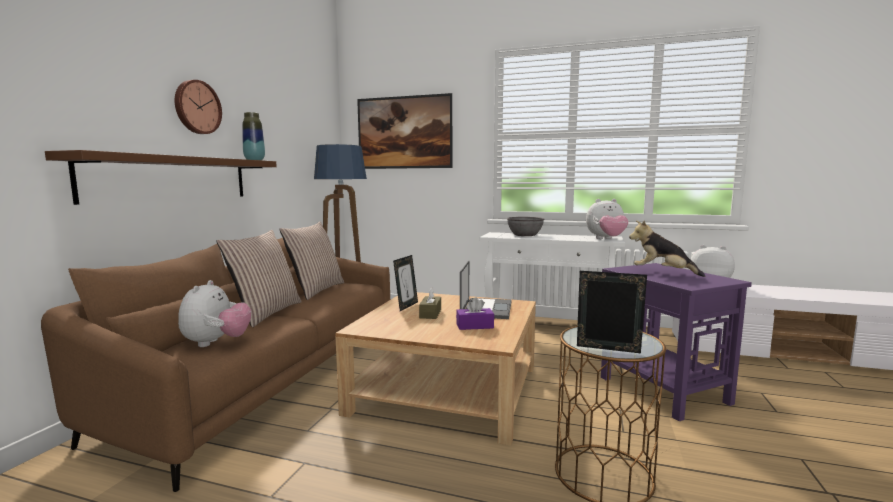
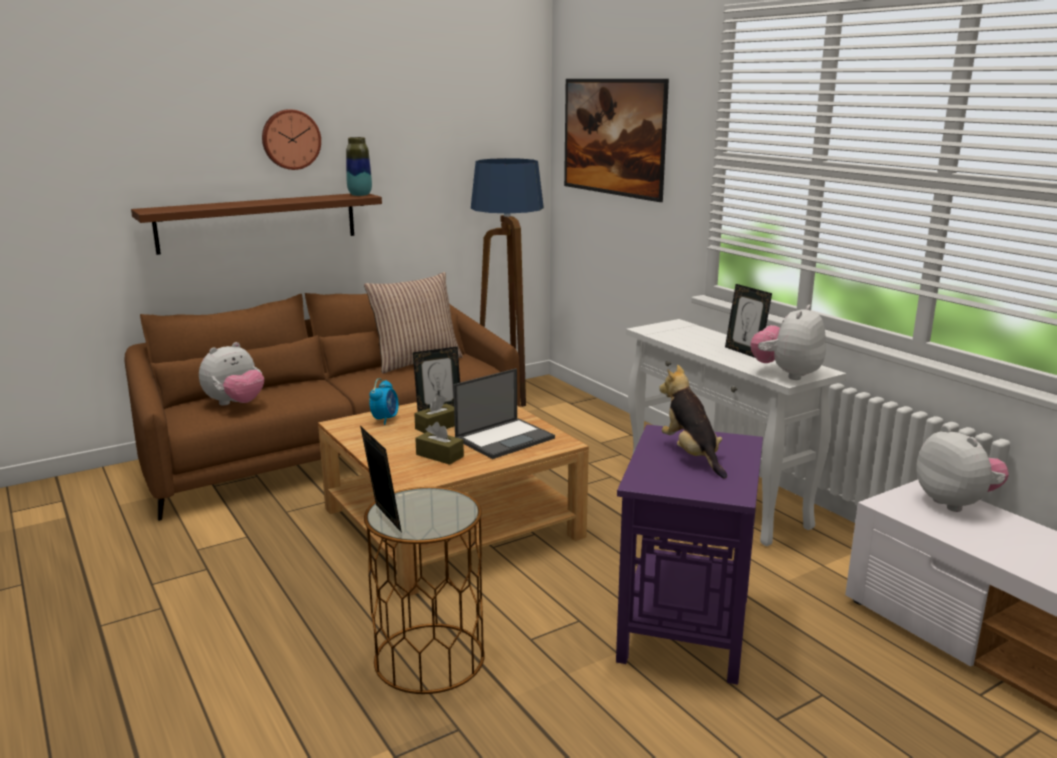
camera: 40 degrees right, 10 degrees up
pillow [216,230,302,327] -> none
purple tissue box [456,297,494,330] -> brown tissue box [415,422,464,465]
grey bowl [507,217,544,236] -> none
plush toy [586,199,629,239] -> plush toy turned 90 degrees clockwise [751,305,826,380]
none -> alarm clock [369,378,399,425]
none -> picture frame [725,284,772,358]

